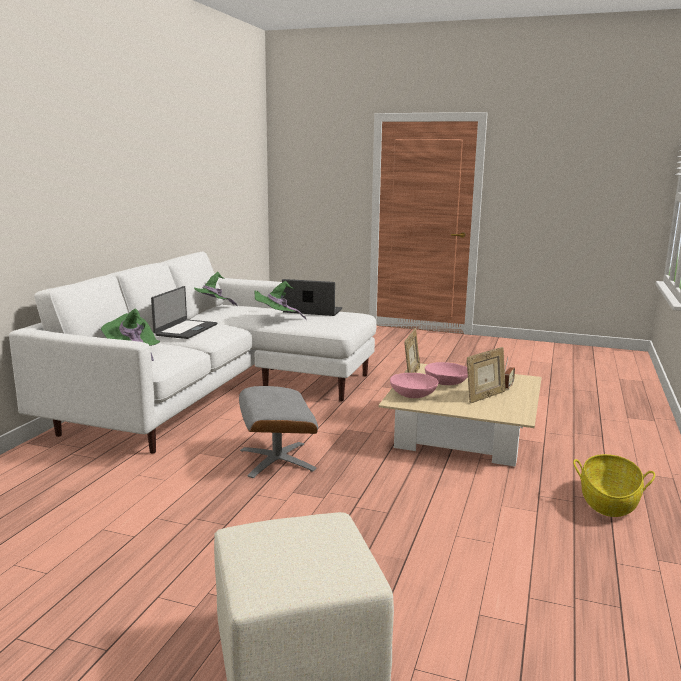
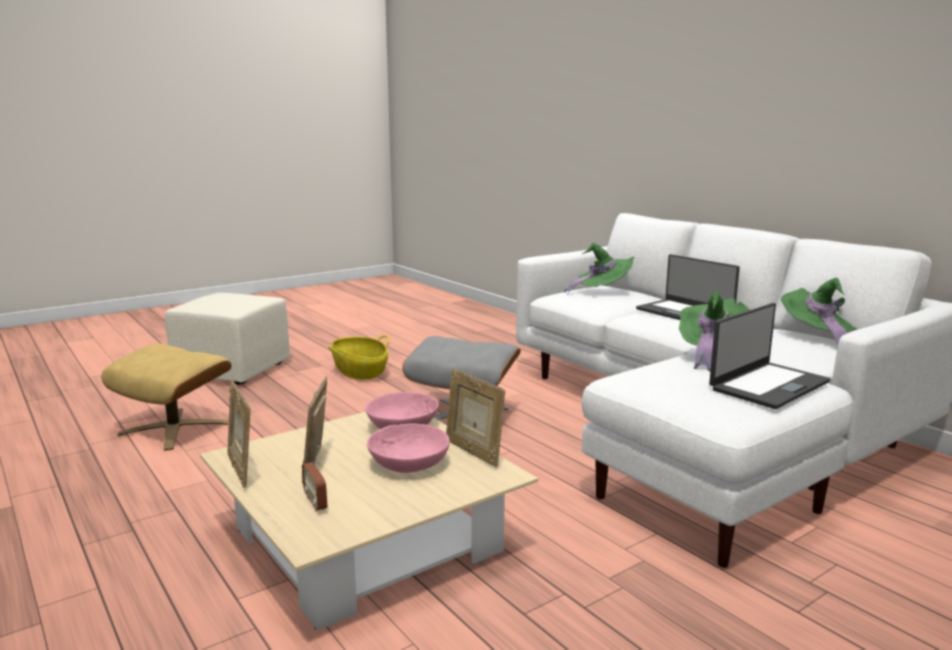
camera: 125 degrees right, 0 degrees up
basket [573,454,655,517] -> basket moved to [328,335,390,380]
none -> beige ottoman [101,343,232,451]
none -> picture frame [227,381,250,488]

